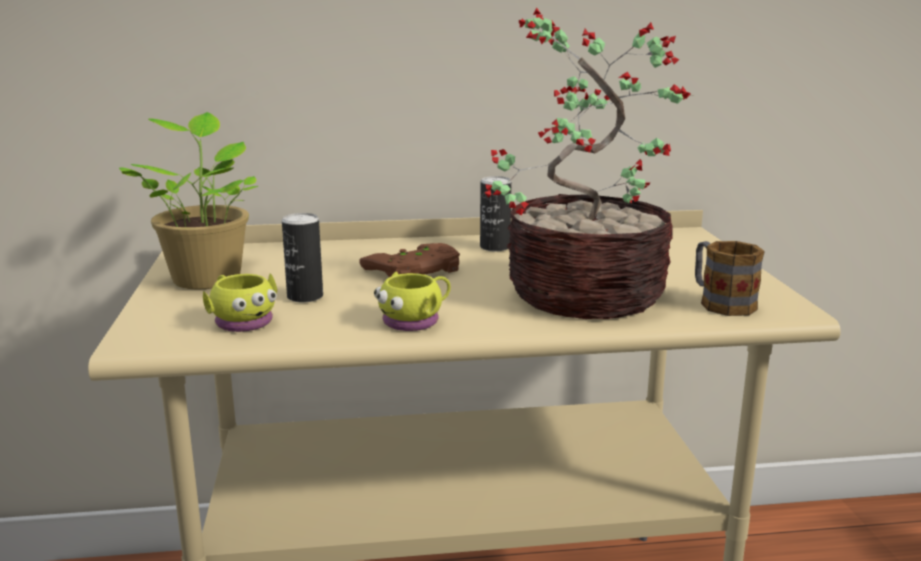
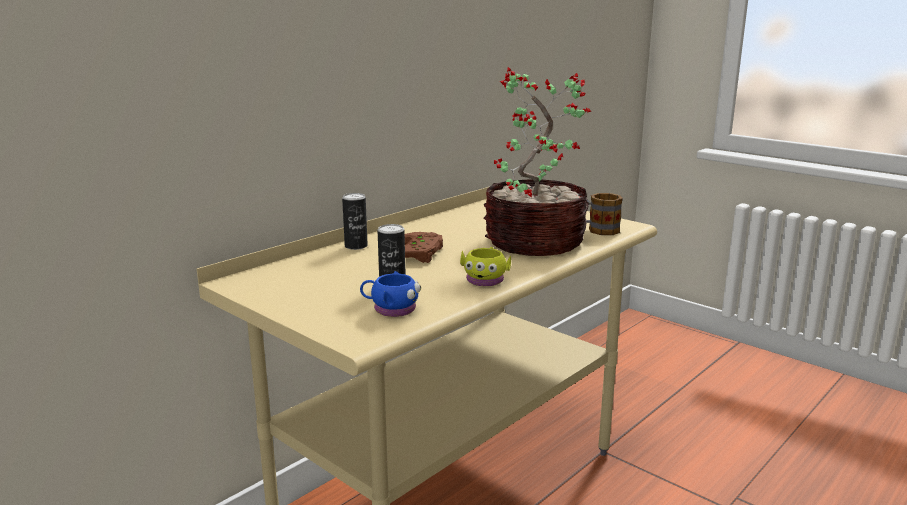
camera: 40 degrees left, 0 degrees up
potted plant [119,112,258,290] -> none
yellow mug [203,273,277,332] -> blue mug [360,271,421,317]
can [480,176,511,251] -> can moved to [342,193,368,250]

